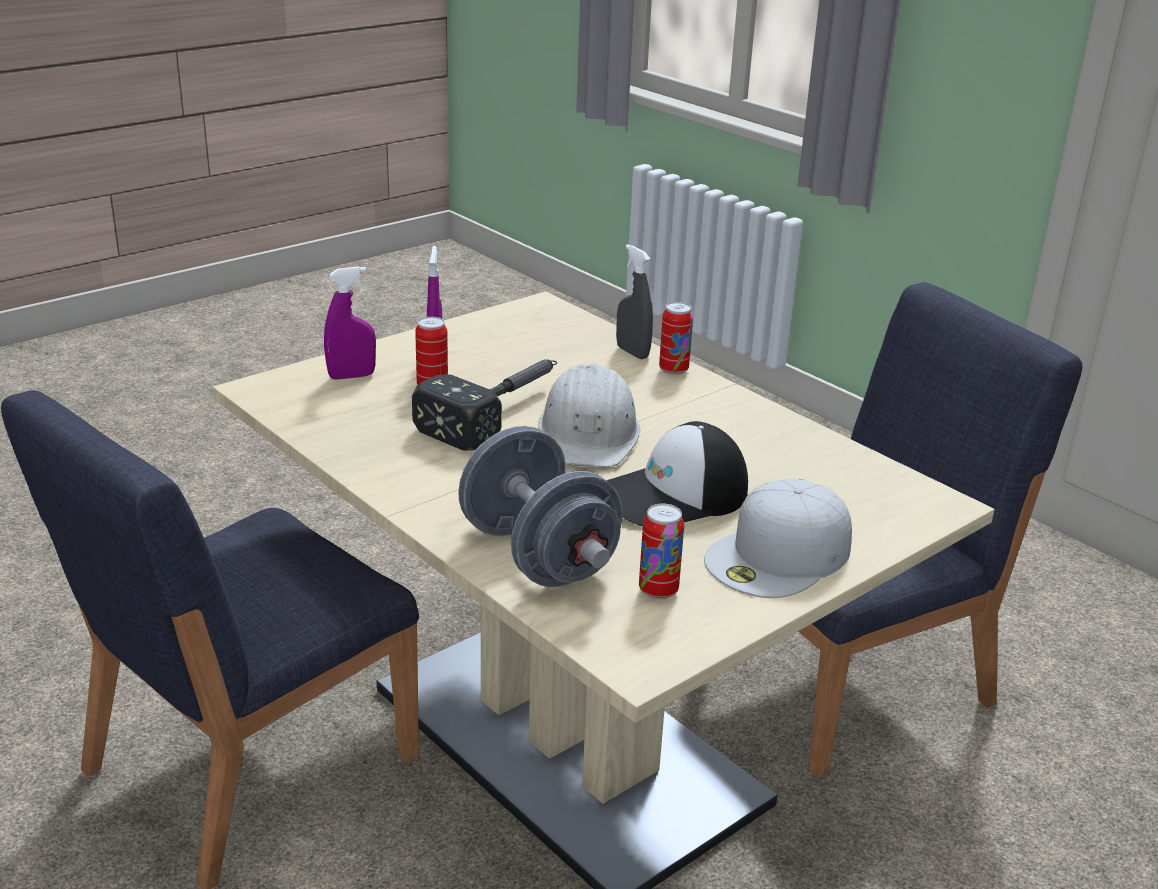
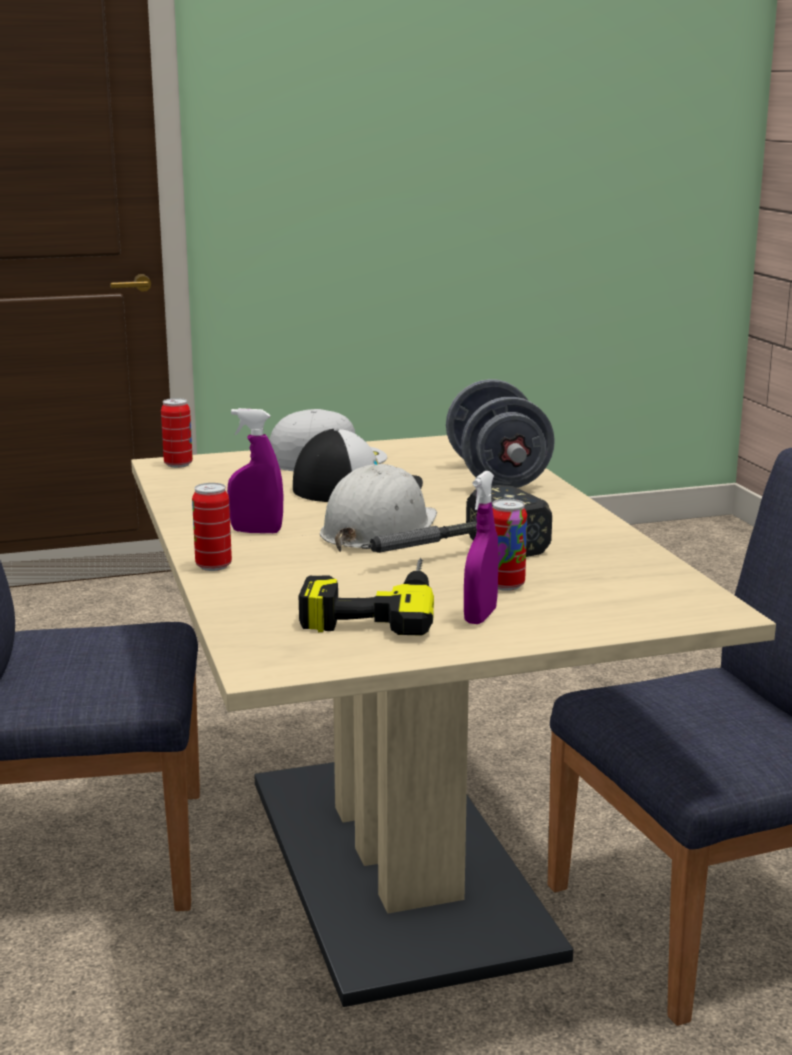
camera: 155 degrees left, 10 degrees down
purple spray bottle [324,266,376,380] -> purple spray bottle moved to [227,408,283,533]
grey spray bottle [616,244,653,359] -> none
can [639,503,684,600] -> can moved to [161,398,193,468]
none -> power drill [299,558,434,636]

